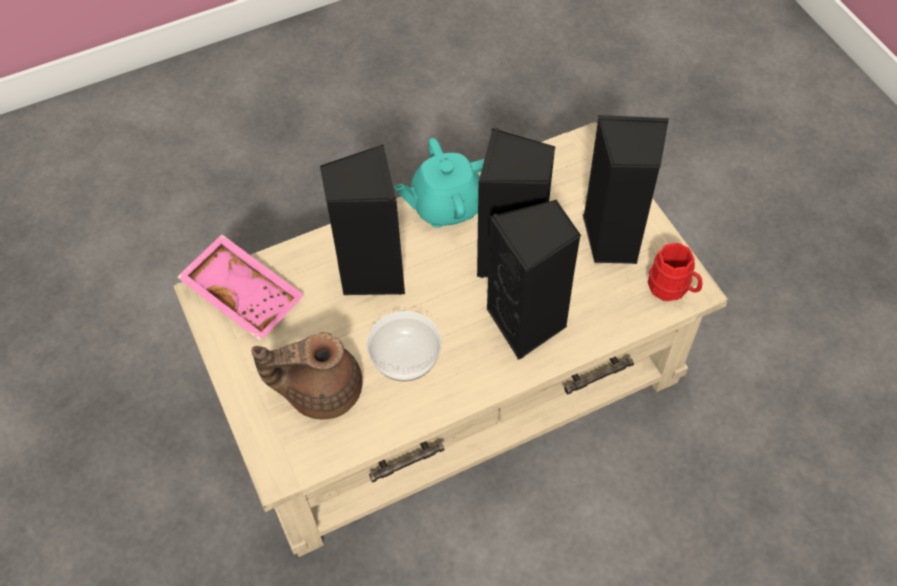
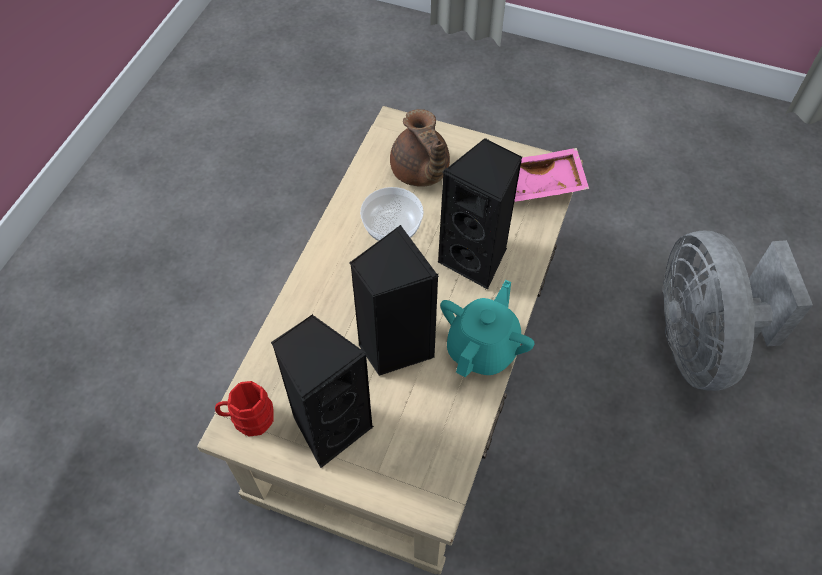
camera: 135 degrees right, 0 degrees up
brown teapot [251,332,363,420] -> brown teapot turned 120 degrees clockwise [390,109,450,187]
black speaker [487,200,581,360] -> none
none -> grey fan [662,230,813,391]

